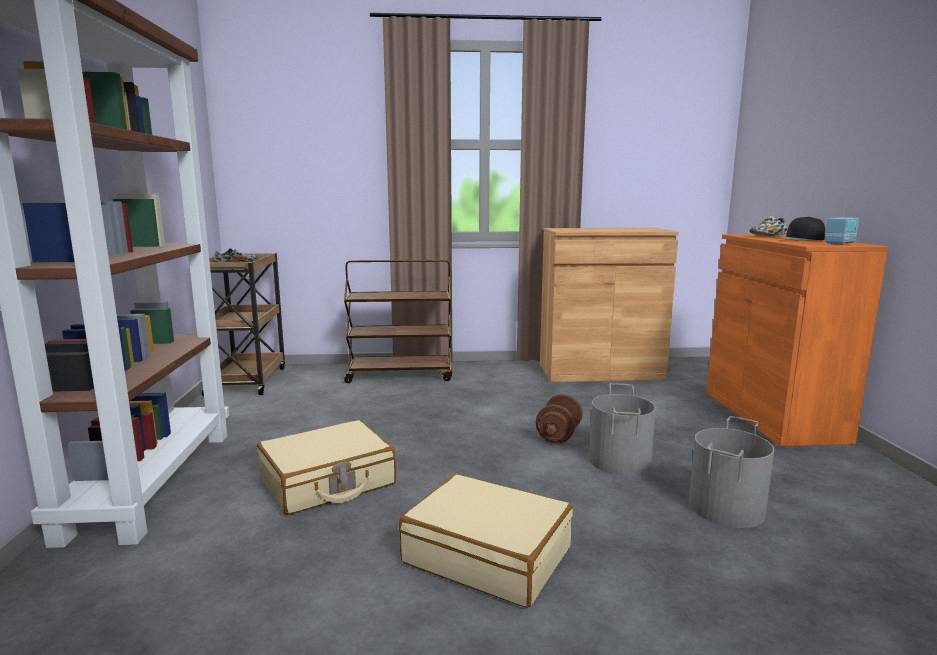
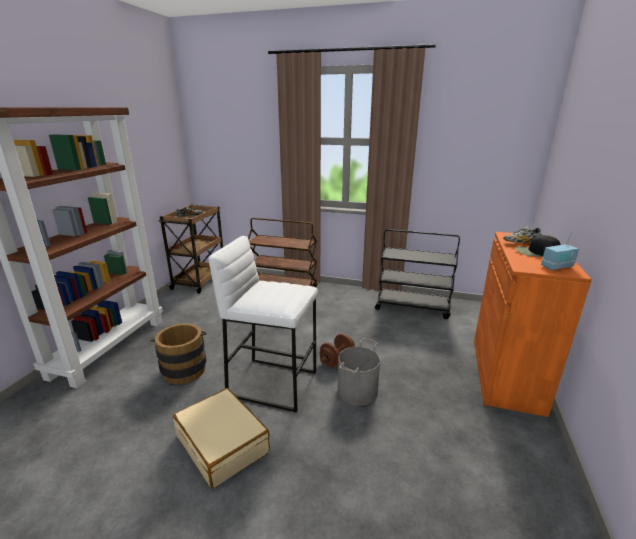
camera: 20 degrees right, 10 degrees up
beige suitcase [257,420,396,515] -> brown bucket [151,323,207,384]
brown cabinet [540,228,679,382] -> black cart [375,229,460,319]
grey bucket [689,416,774,528] -> none
none -> white stool [208,236,318,413]

